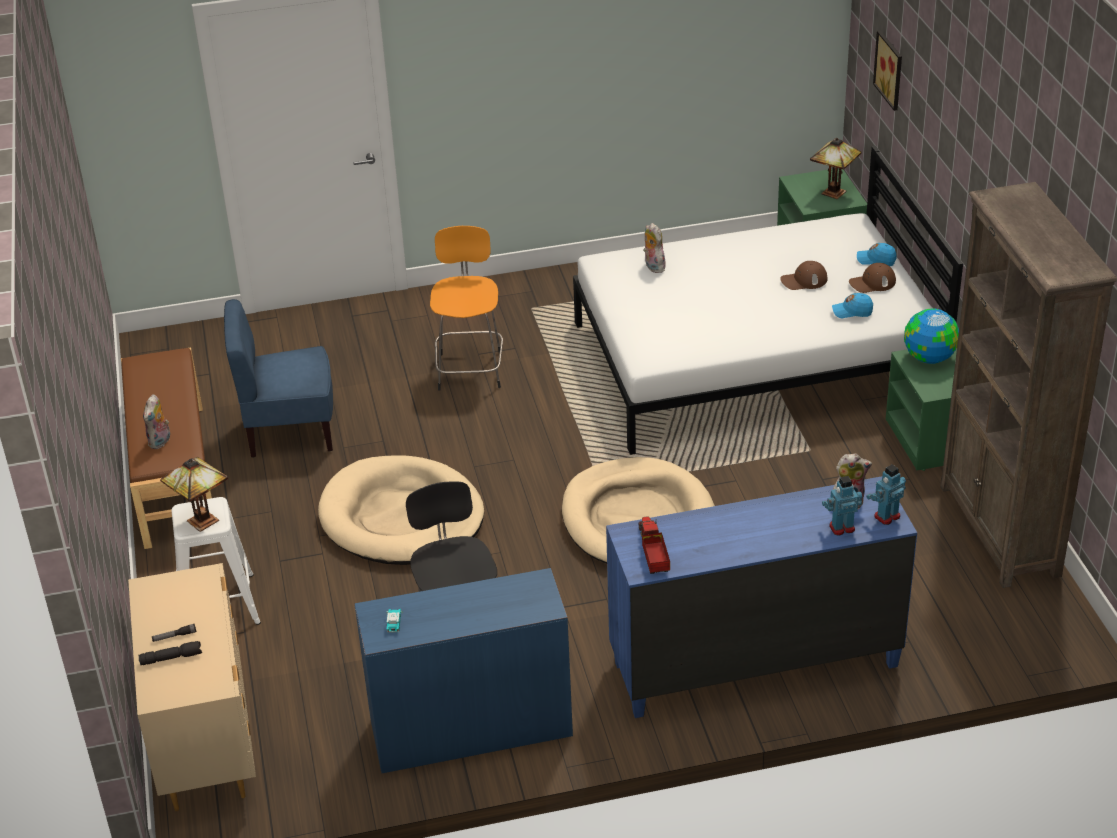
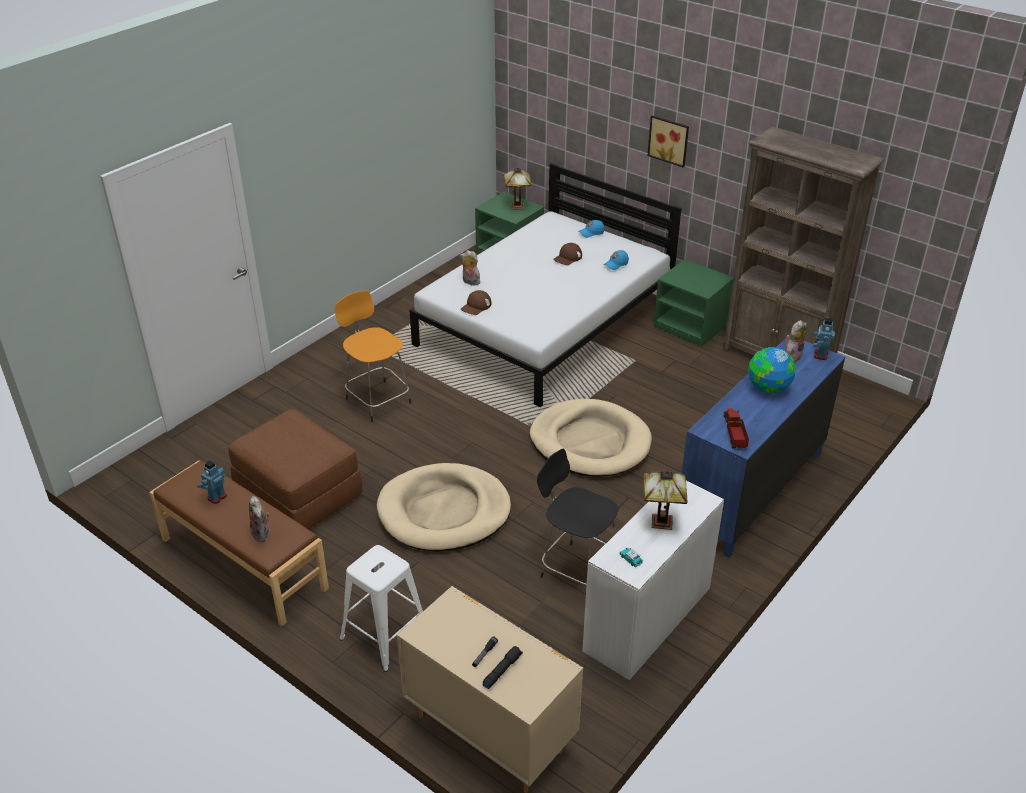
camera: 40 degrees left, 0 degrees up
table lamp [160,457,228,532] -> table lamp moved to [643,471,687,530]
blue chair [224,299,333,458] -> brown ottoman [228,409,362,529]
blue desk [355,568,573,773] -> white desk [582,481,724,680]
toy truck [638,517,670,574] -> toy truck turned 45 degrees clockwise [724,408,749,448]
toy robot [822,476,862,535] -> toy robot moved to [197,460,227,504]
brown cap [849,263,896,293] -> brown cap moved to [461,290,491,315]
picture [873,31,902,111] -> picture moved to [648,115,689,167]
globe [904,308,959,364] -> globe moved to [748,347,796,394]

